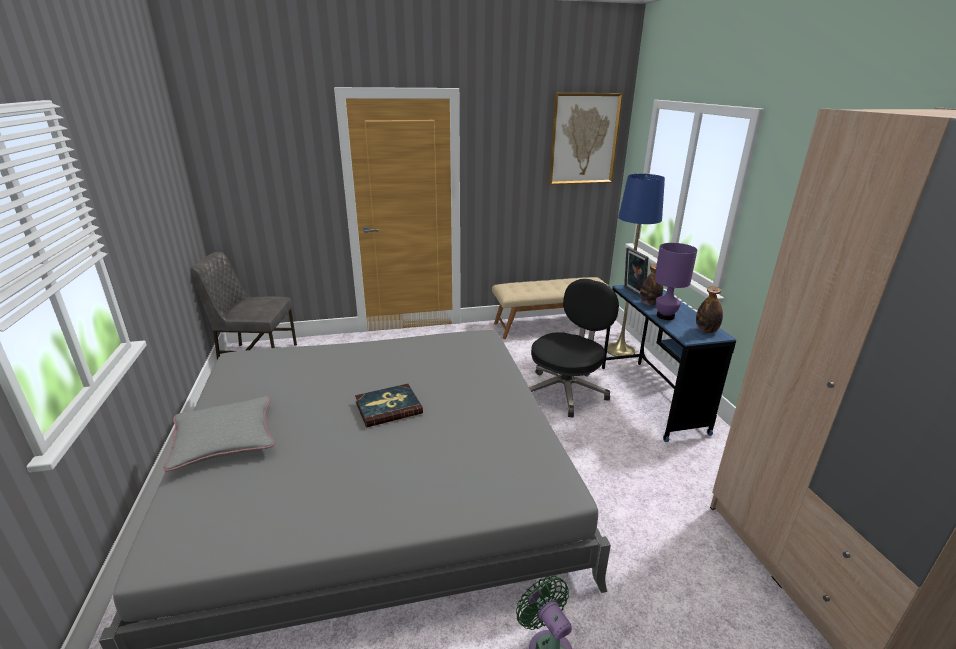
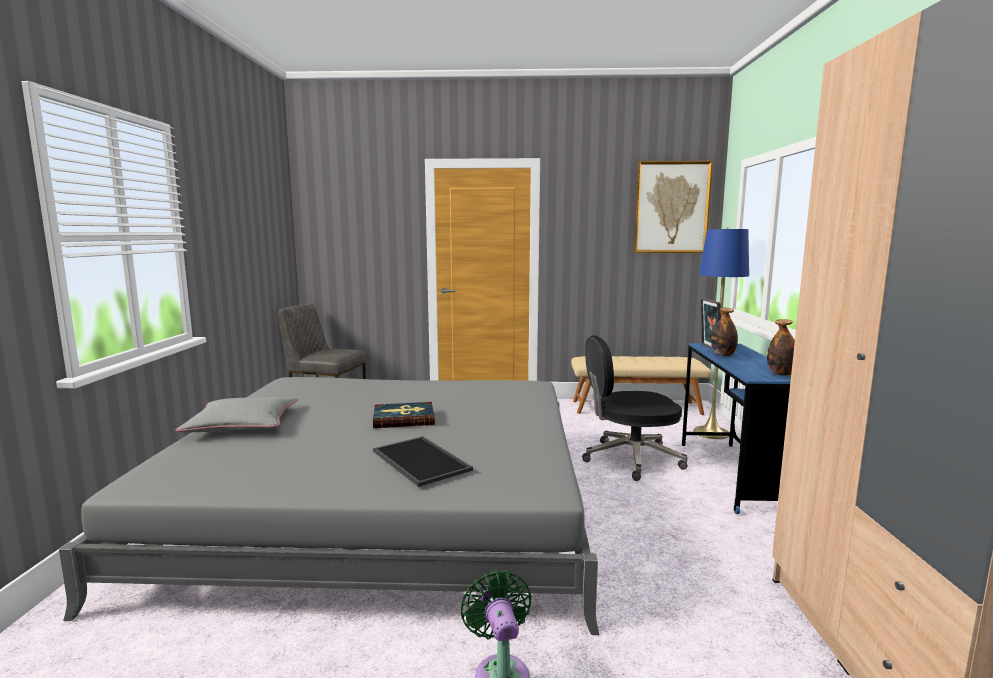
camera: 15 degrees right, 15 degrees down
black office chair [529,279,619,418] -> black office chair turned 150 degrees counterclockwise [582,335,688,481]
purple table lamp [654,243,697,320] -> none
none -> tray [373,436,473,487]

